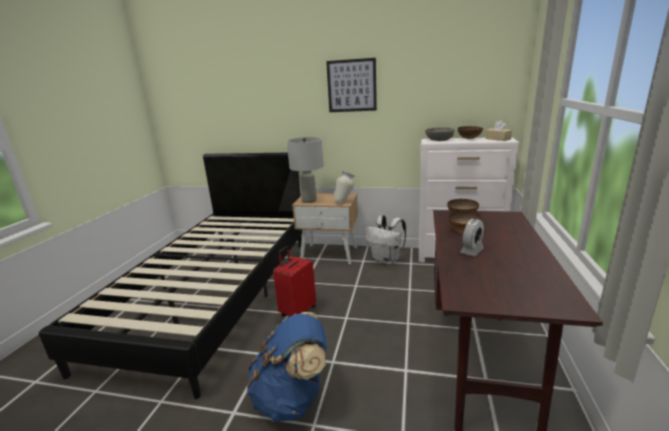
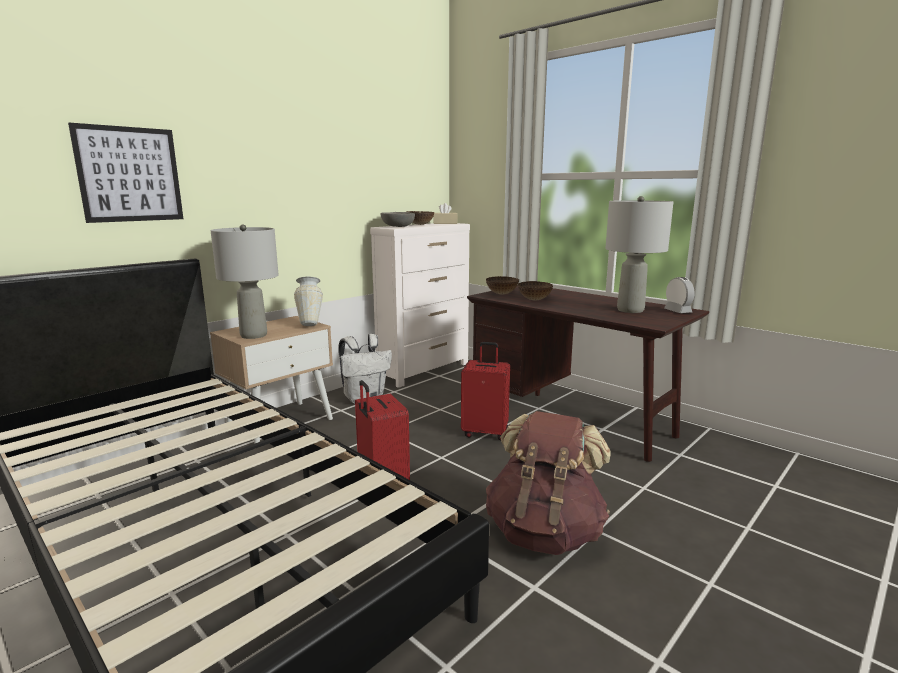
camera: 60 degrees left, 5 degrees down
blue backpack [247,312,327,422] -> brown backpack [486,411,611,555]
picture [326,58,377,112] -> picture moved to [68,123,183,223]
alarm clock [460,219,484,256] -> alarm clock moved to [664,277,695,313]
none -> red suitcase [461,342,510,441]
none -> grey table lamp [605,196,673,313]

